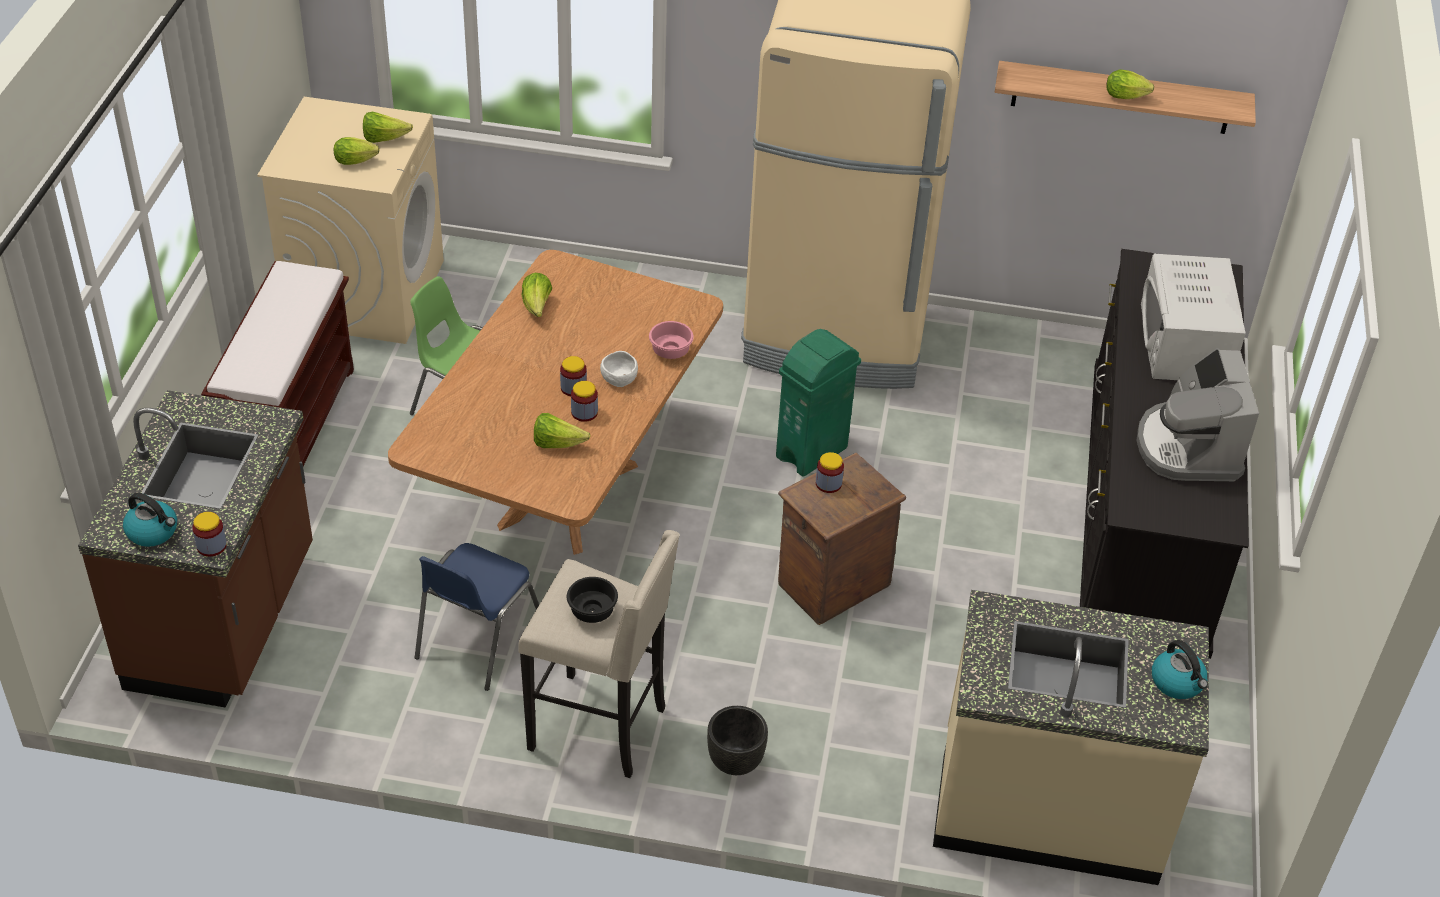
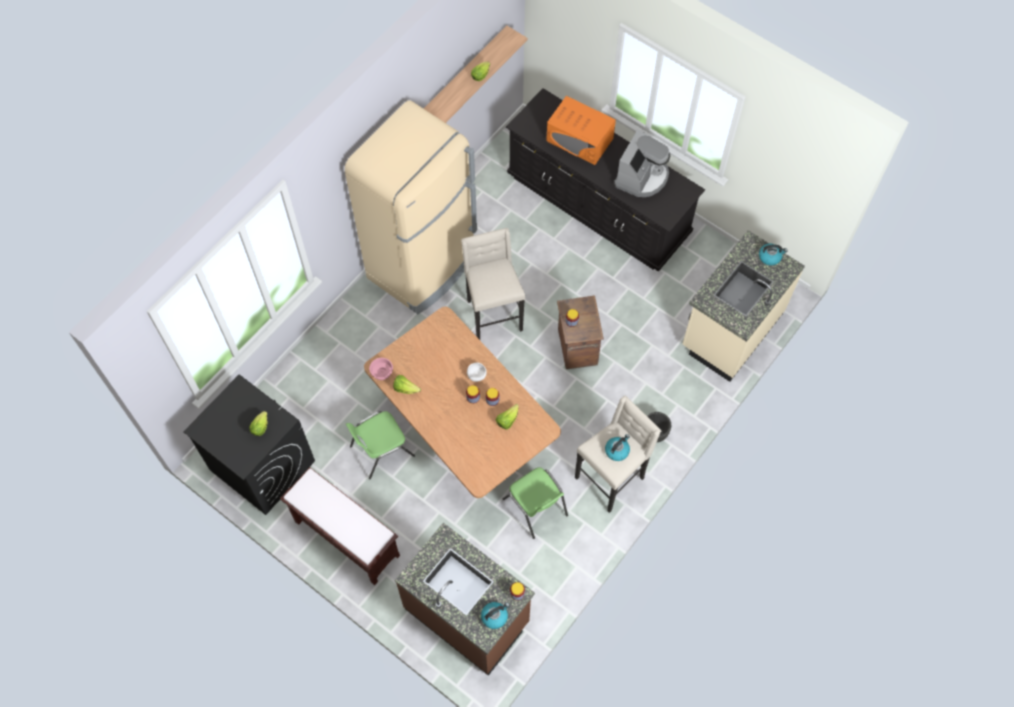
camera: 60 degrees left, 20 degrees up
beige washing machine [257,97,444,344] -> black washing machine [183,374,315,515]
lettuce [363,112,413,143] -> none
blue chair [415,543,539,691] -> green chair [502,467,568,539]
black bowl [567,577,618,623] -> kettle [605,434,630,461]
pink bowl [649,321,694,359] -> pink bowl moved to [369,358,393,380]
green trash can [776,329,861,477] -> beige stool [461,228,525,340]
coffee machine [1136,348,1259,481] -> coffee machine turned 90 degrees counterclockwise [614,129,670,197]
white microwave [1141,254,1246,380] -> orange microwave [546,96,616,165]

